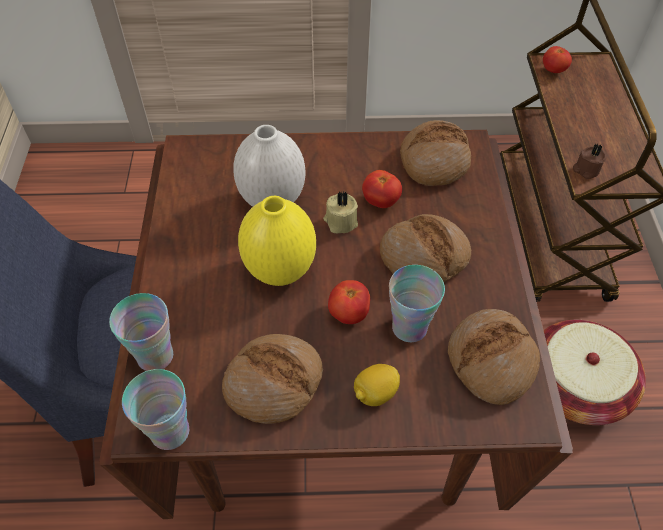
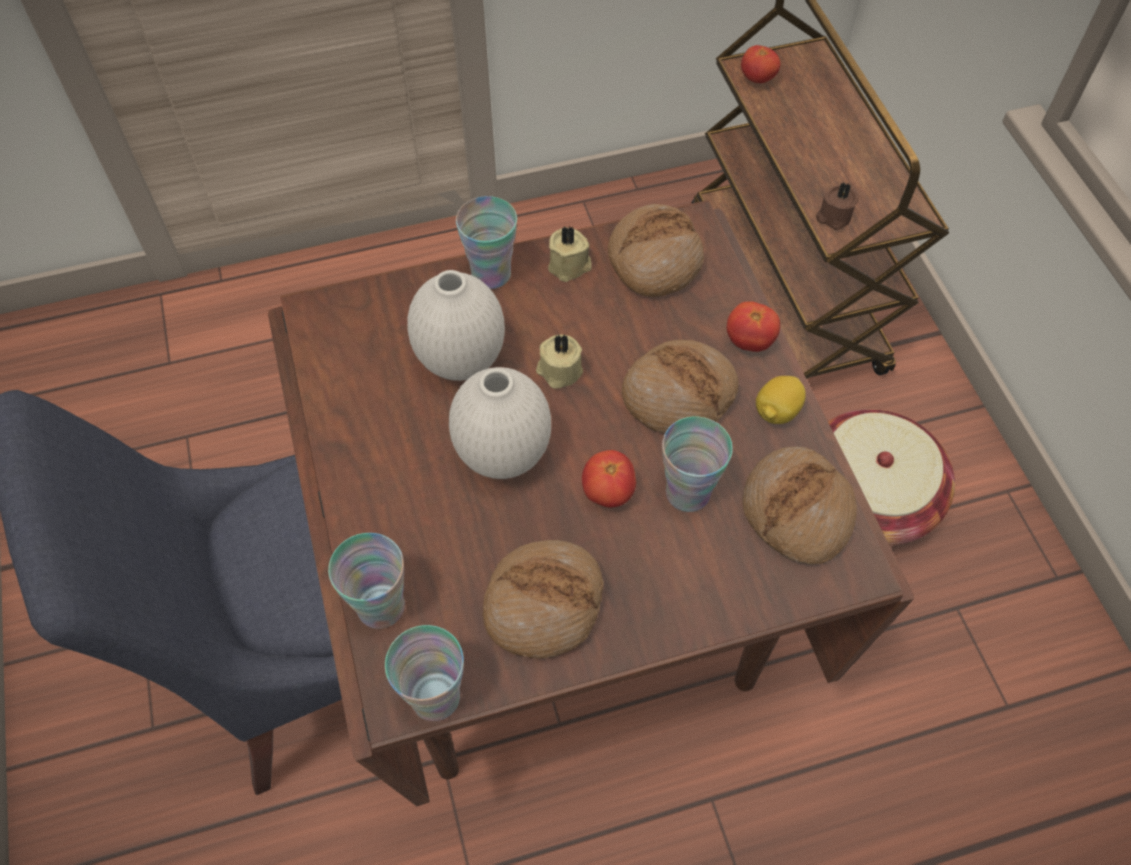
camera: 15 degrees left, 5 degrees up
yellow vase [238,196,316,286] -> white vase [449,367,551,479]
lemon [354,364,400,406] -> lemon moved to [756,376,806,424]
tomato [362,170,402,208] -> tomato moved to [727,301,780,352]
none -> cup [456,196,517,289]
none -> beige candle [548,226,592,282]

